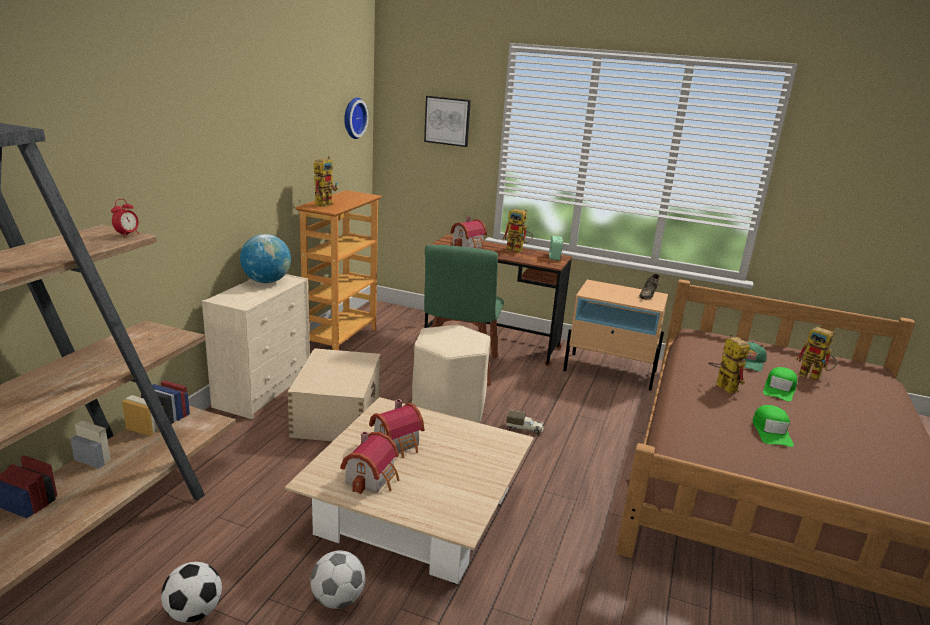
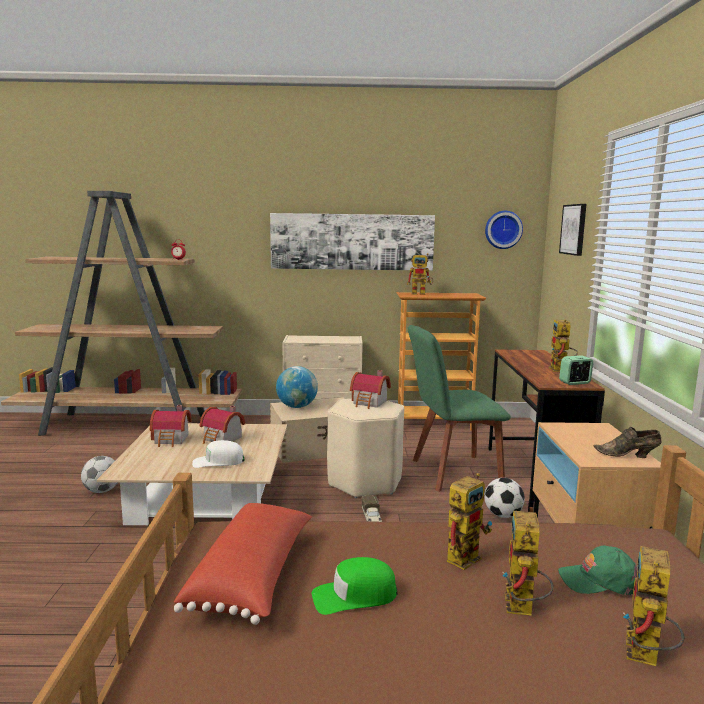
camera: 70 degrees right, 10 degrees down
football [161,562,222,623] -> football moved to [484,478,525,518]
globe [240,234,291,283] -> globe moved to [276,366,318,408]
toy house [450,216,487,249] -> toy house moved to [350,370,391,409]
green cap [763,367,797,402] -> toy robot [502,511,554,616]
none -> red pillow [174,503,312,625]
none -> white cap [192,440,244,468]
none -> picture [270,213,435,271]

